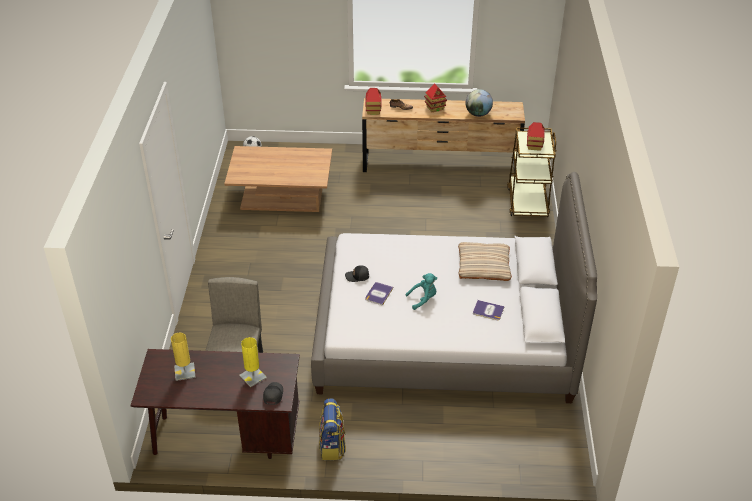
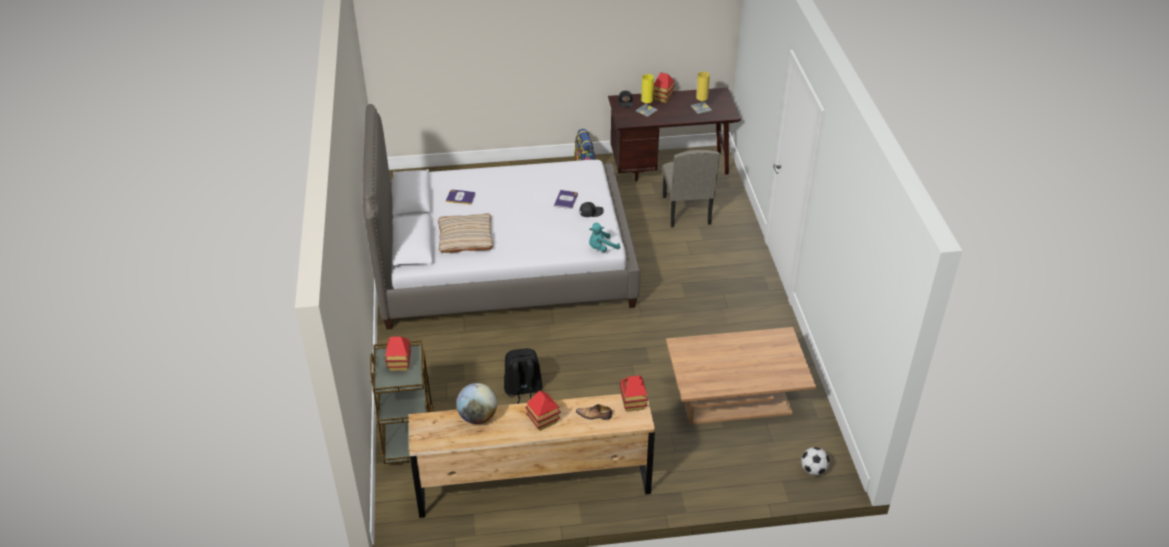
camera: 170 degrees right, 0 degrees up
turquoise plush toy [405,273,437,310] -> turquoise plush toy moved to [589,223,620,252]
none -> black backpack [504,348,542,404]
none -> toy house [653,72,675,103]

